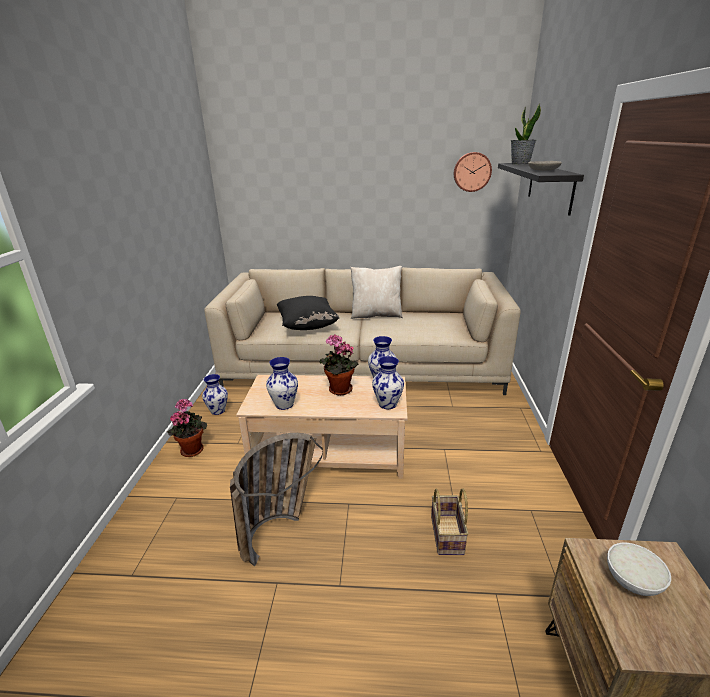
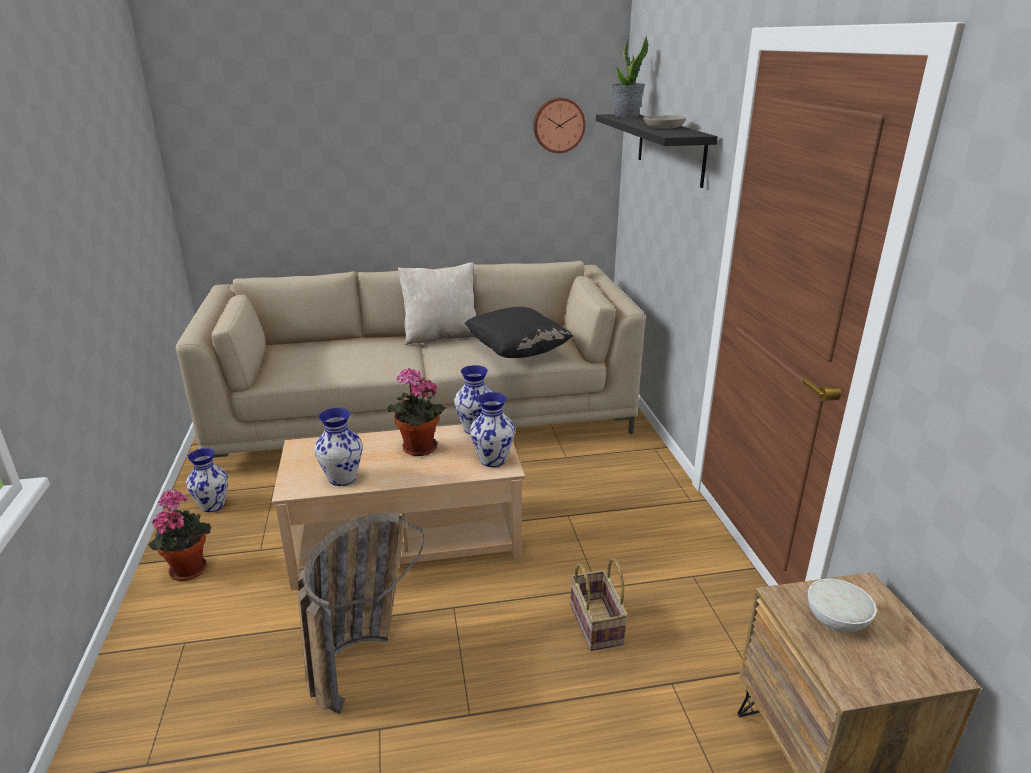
camera: 15 degrees left, 0 degrees up
black pillow [277,296,339,330] -> black pillow moved to [464,307,573,358]

